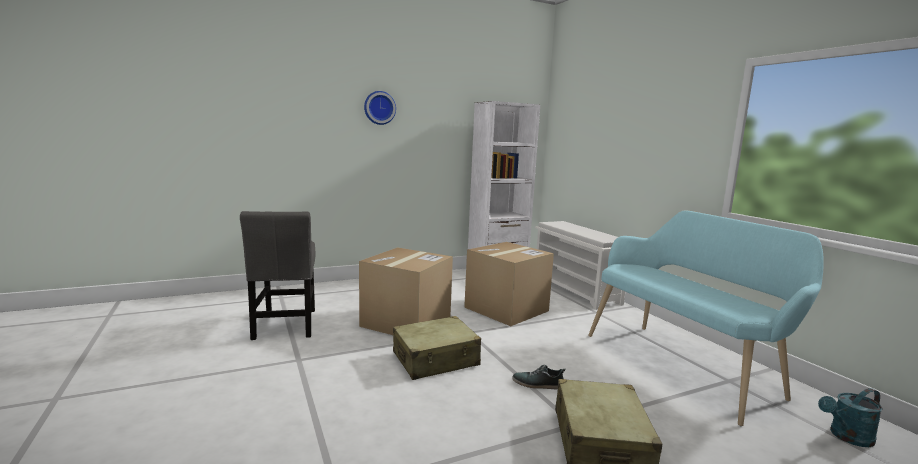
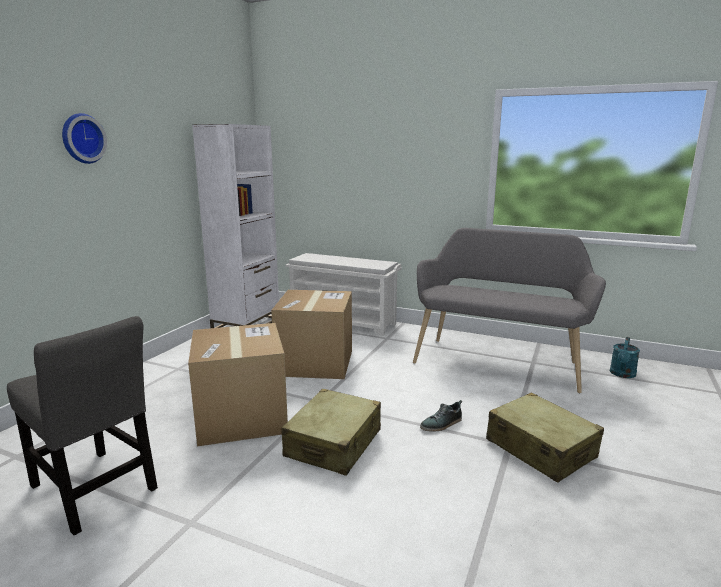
camera: 40 degrees left, 5 degrees up
turquoise bench [588,211,824,426] -> grey bench [413,228,606,393]

